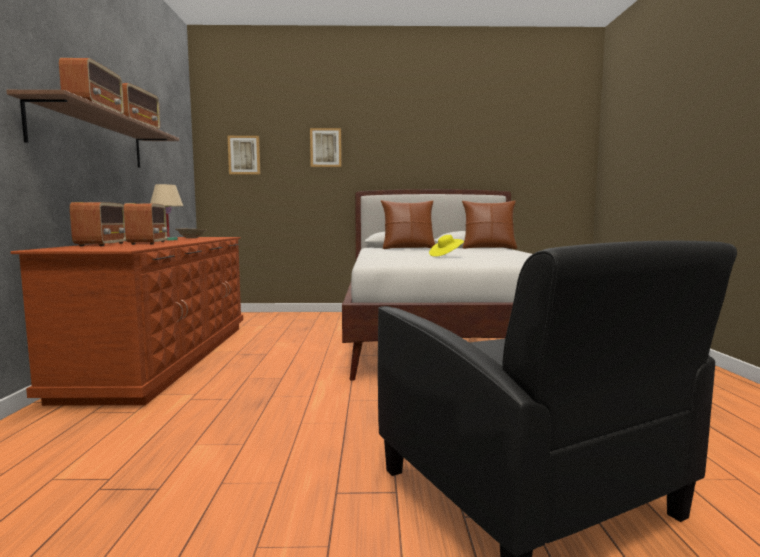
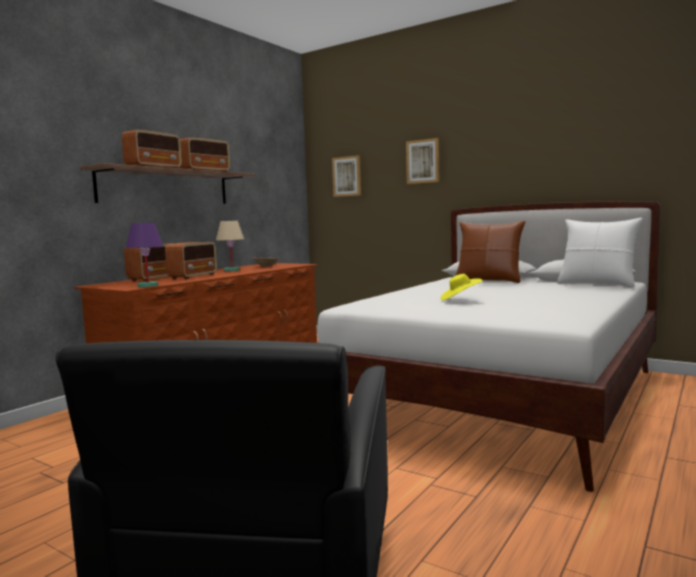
camera: 35 degrees right, 0 degrees up
brown pillow [462,201,517,249] -> white pillow [557,218,643,288]
none -> purple table lamp [126,223,163,287]

